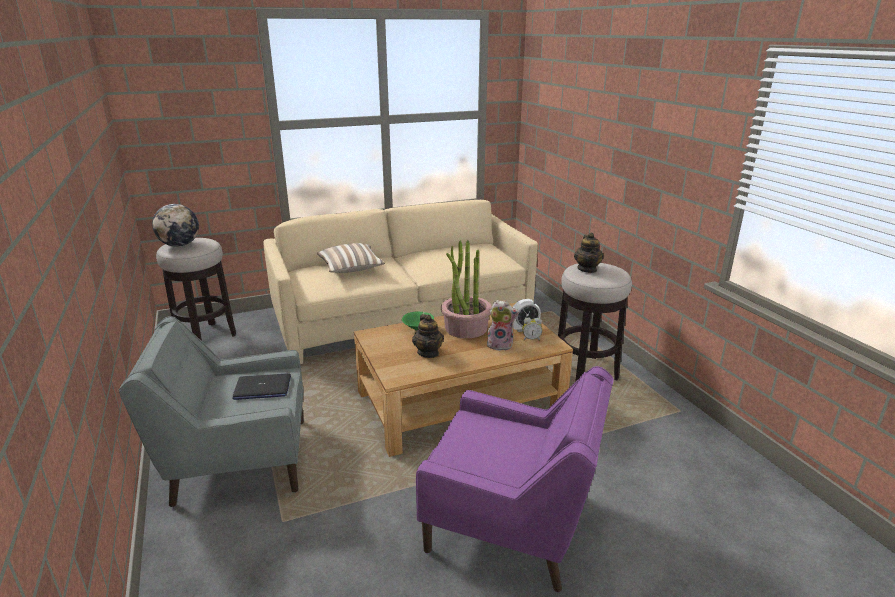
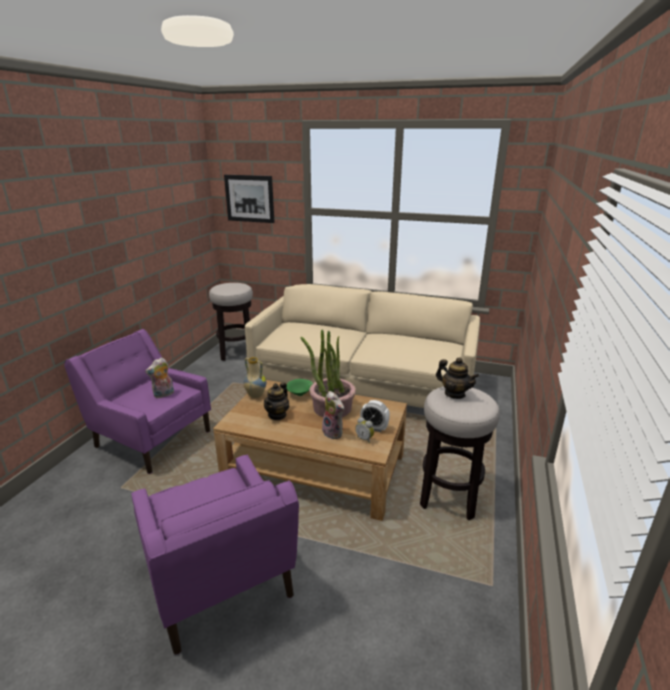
camera: 40 degrees right, 0 degrees up
grey armchair [119,316,304,507] -> purple armchair [64,329,211,474]
globe [152,204,199,247] -> none
laptop [232,374,291,400] -> plush toy [145,357,174,398]
pillow [317,243,385,273] -> none
teapot [574,233,604,273] -> teapot turned 90 degrees counterclockwise [436,357,479,399]
none -> picture [224,175,275,223]
none -> vase [244,357,266,398]

